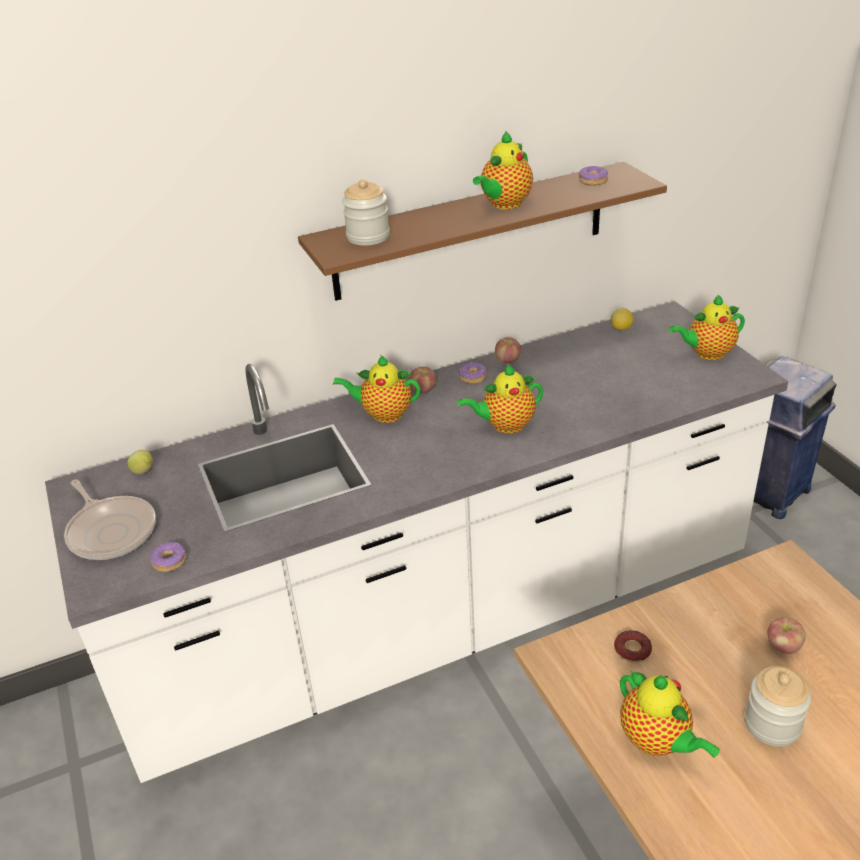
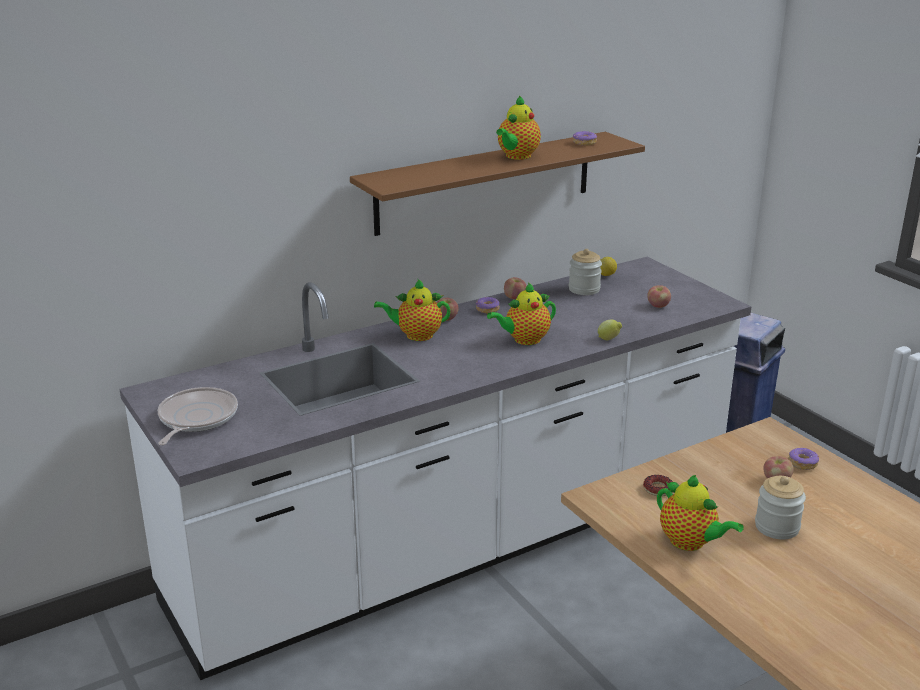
camera: 10 degrees left, 10 degrees down
frying pan [64,480,156,560] -> frying pan turned 120 degrees counterclockwise [158,387,238,445]
lemon [127,450,153,474] -> lemon moved to [598,320,622,340]
donut [150,542,186,572] -> donut moved to [788,448,819,470]
jar [342,179,390,246] -> jar moved to [569,249,602,295]
teapot [669,294,745,360] -> none
none -> apple [647,285,671,308]

